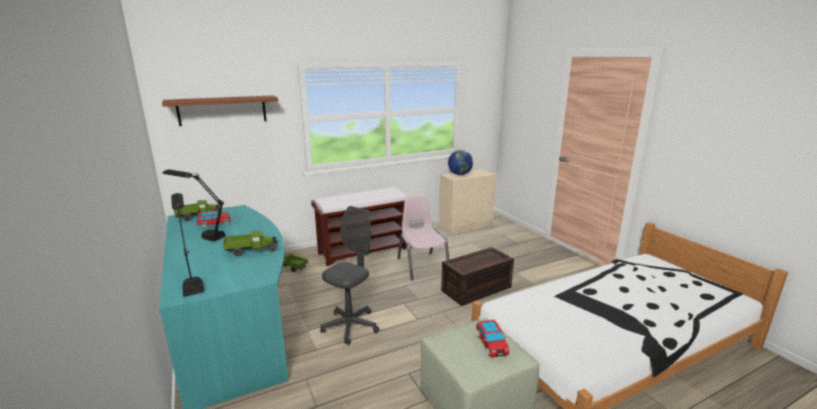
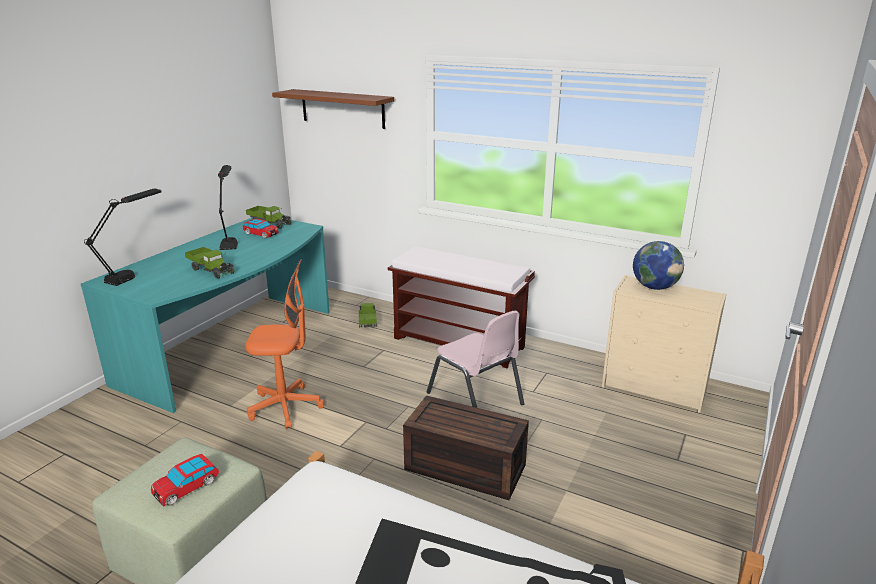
camera: 55 degrees right, 5 degrees up
grey office chair [320,206,379,345] -> orange office chair [245,259,325,429]
pink chair [398,196,449,280] -> pink chair turned 105 degrees clockwise [427,311,524,408]

